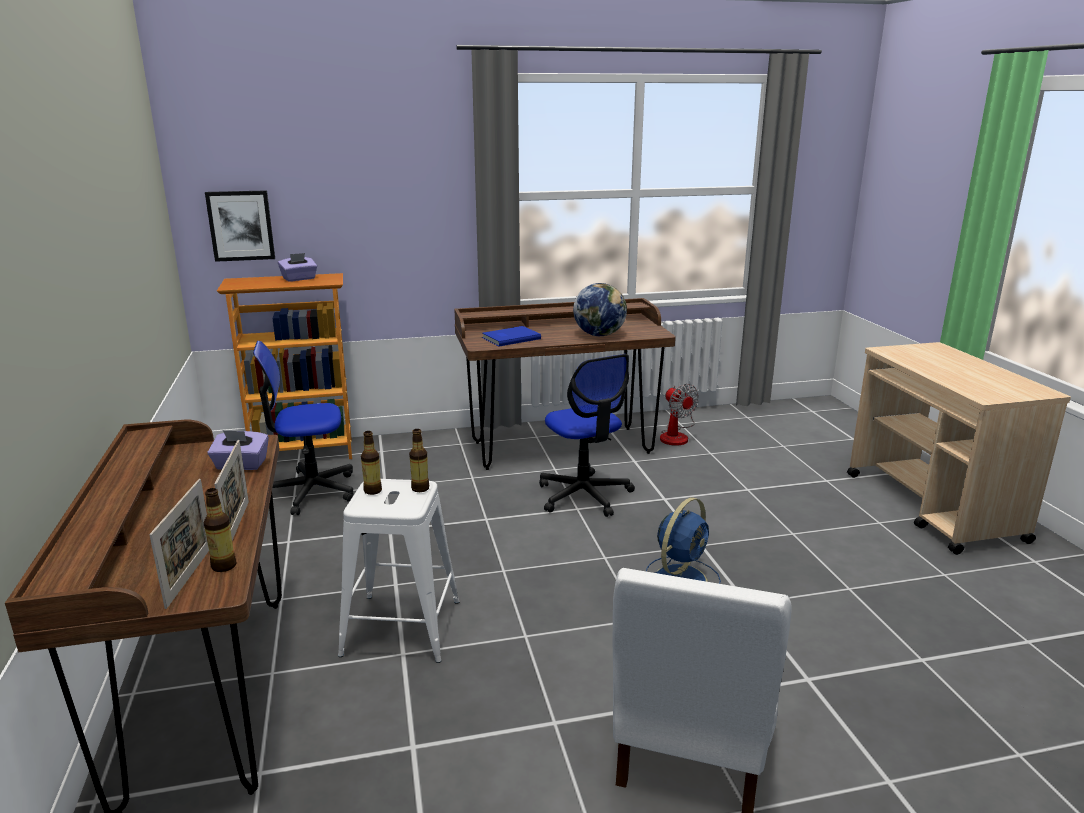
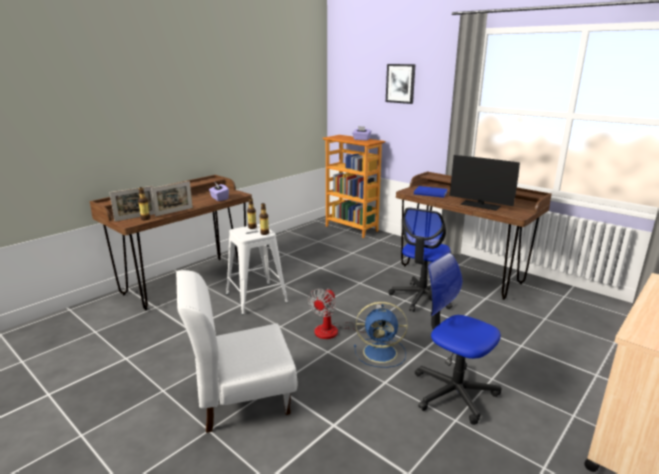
camera: 55 degrees right, 0 degrees up
picture [205,190,275,262] -> picture moved to [386,64,416,104]
office chair [253,341,353,515] -> office chair moved to [415,253,501,425]
globe [573,283,627,336] -> monitor [450,155,520,211]
fan [660,384,699,446] -> fan moved to [308,288,382,339]

